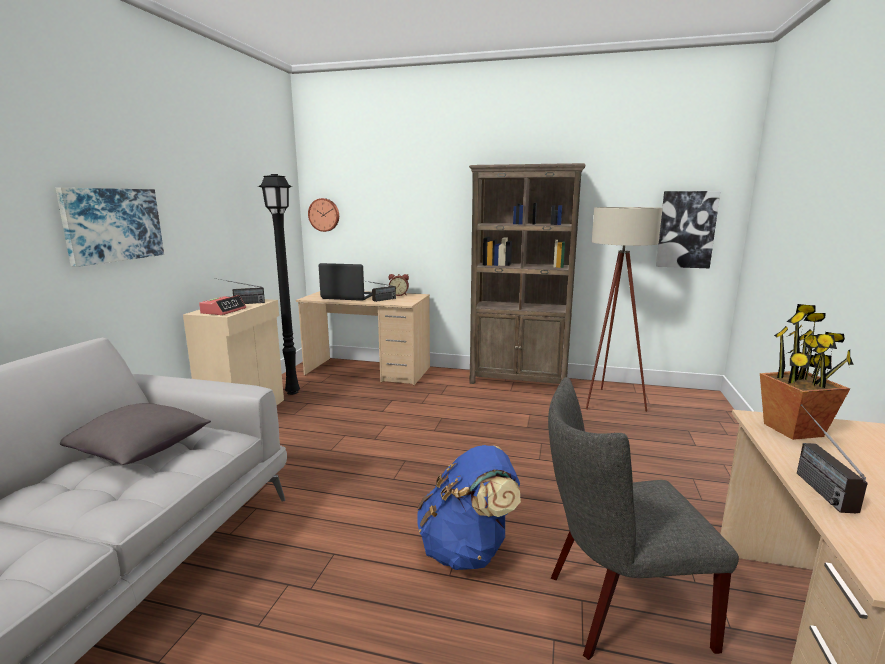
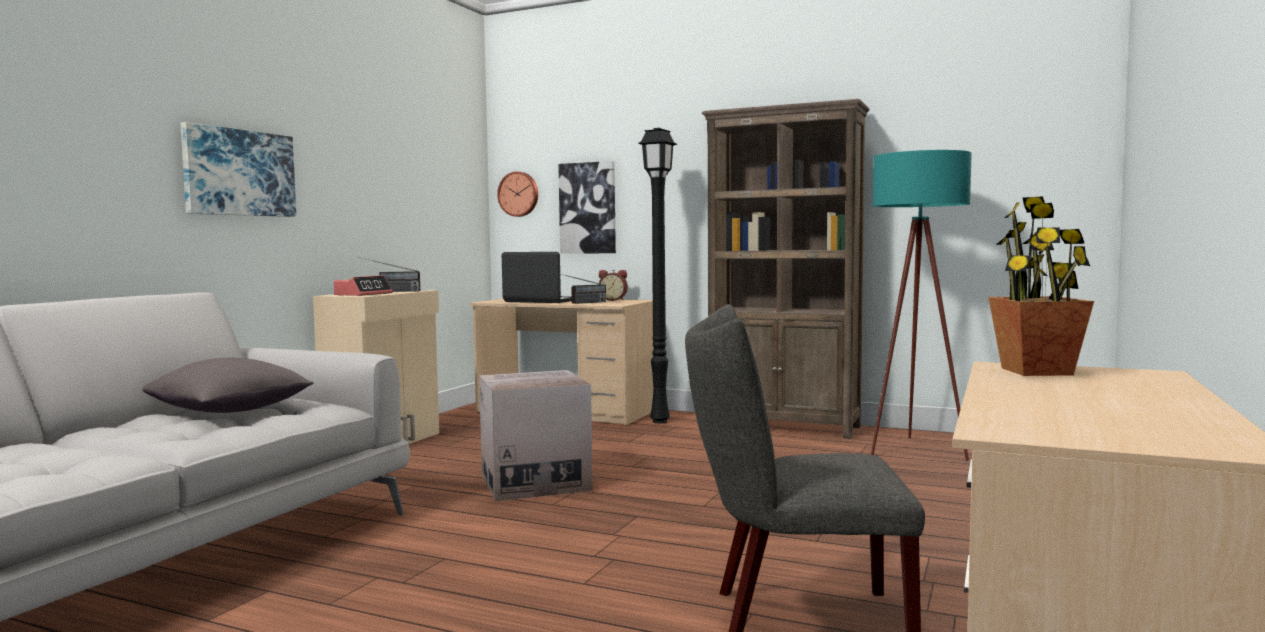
camera: 10 degrees right, 10 degrees down
black floor lamp [258,174,300,395] -> black floor lamp moved to [638,128,677,423]
blue backpack [417,445,521,570] -> none
beige floor lamp [586,207,663,412] -> turquoise floor lamp [871,150,972,460]
picture [656,191,720,268] -> picture moved to [558,161,616,254]
radio [797,404,868,513] -> none
none -> cardboard box [479,370,593,501]

